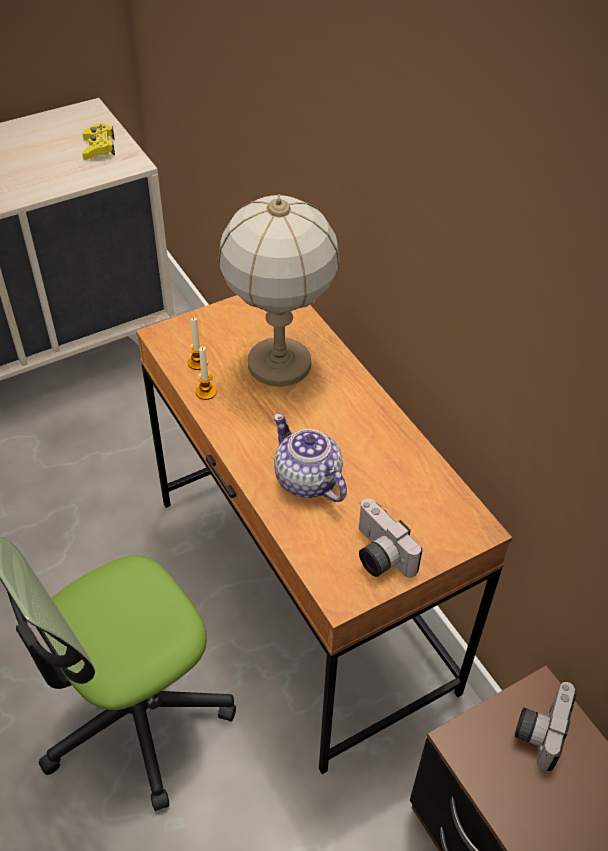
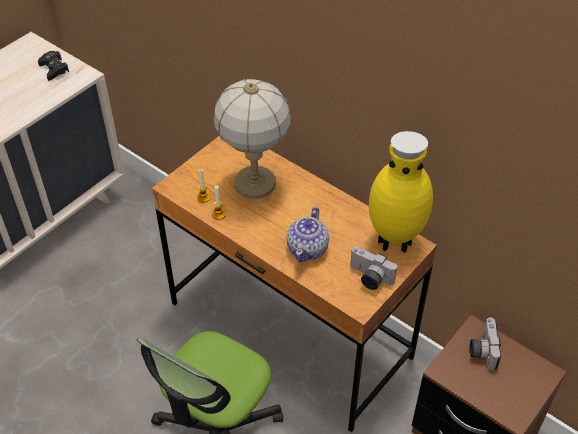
camera: 20 degrees left, 0 degrees up
yellow game controller [82,123,115,160] -> black game controller [38,51,69,81]
teapot [273,413,347,502] -> teapot turned 105 degrees counterclockwise [286,207,329,262]
none -> yellow vase [369,131,433,253]

